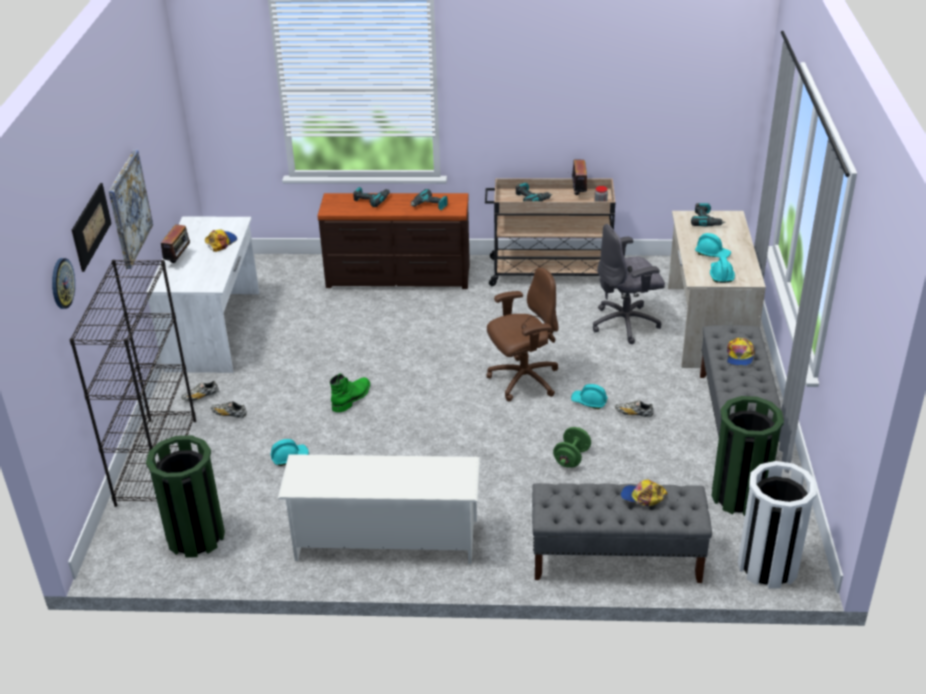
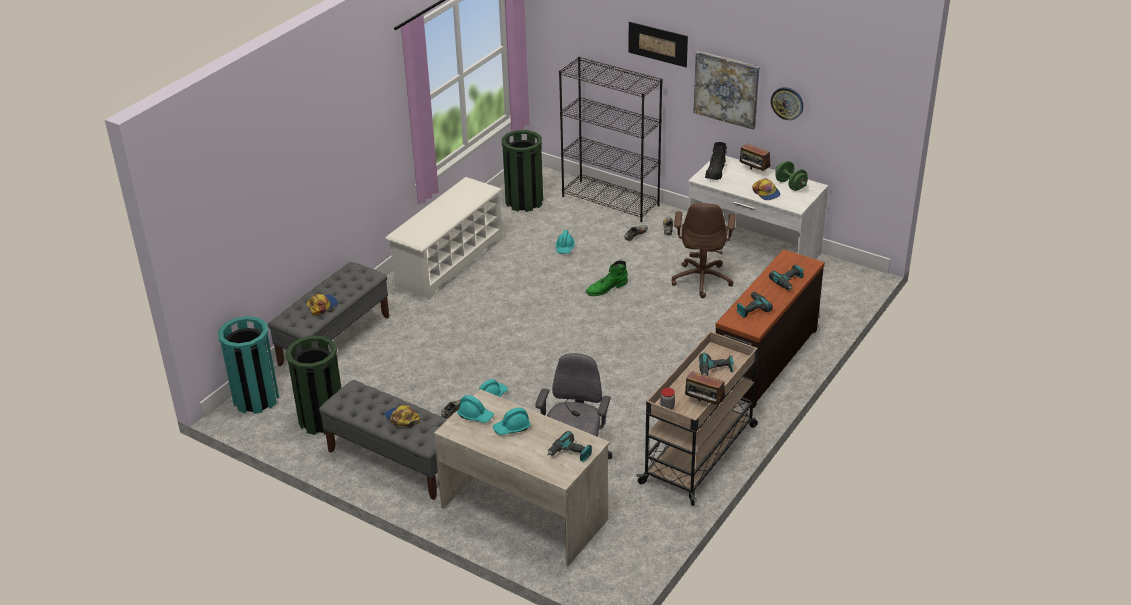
camera: 120 degrees right, 0 degrees up
wall clock [52,258,75,309] -> wall clock moved to [771,87,803,120]
green boot [330,373,370,412] -> green boot turned 90 degrees clockwise [586,260,628,296]
brown office chair [486,267,559,401] -> brown office chair moved to [671,203,736,298]
green dumbbell [553,427,591,468] -> green dumbbell moved to [775,161,808,191]
white trash can [738,461,817,589] -> turquoise trash can [218,316,279,414]
none -> black boot [705,142,727,180]

